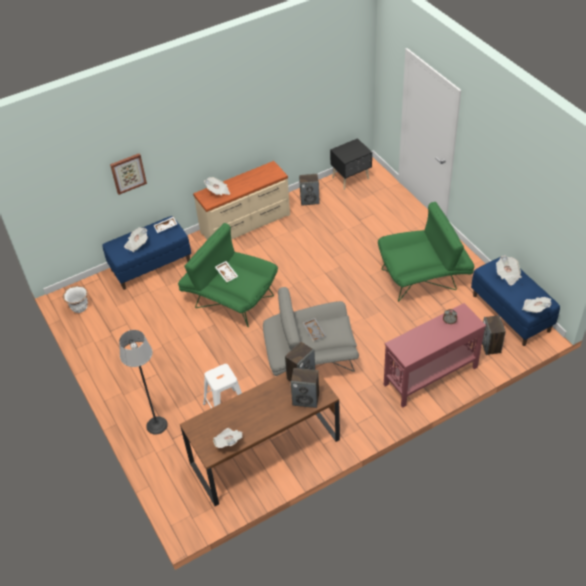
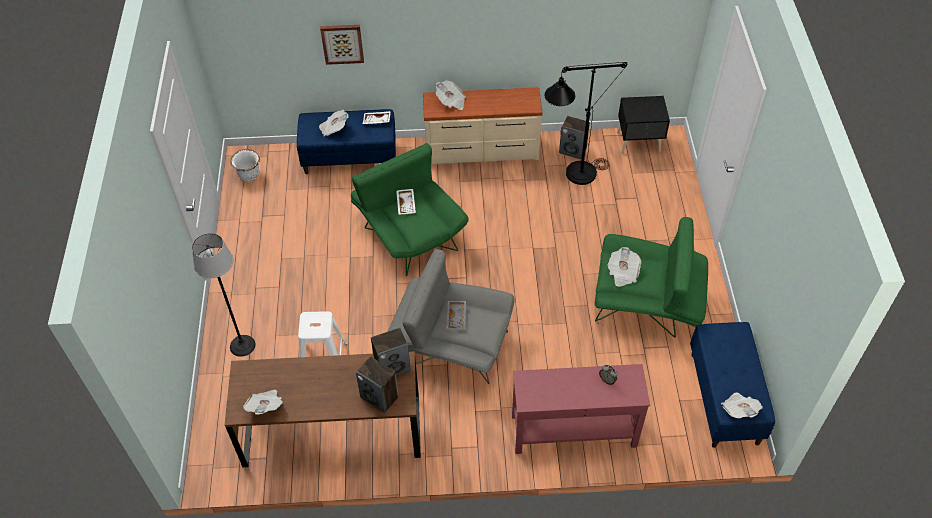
camera: 25 degrees right, 5 degrees up
speaker [482,315,506,355] -> none
newspaper [496,255,522,285] -> newspaper moved to [607,247,641,287]
none -> black floor lamp [544,62,627,185]

